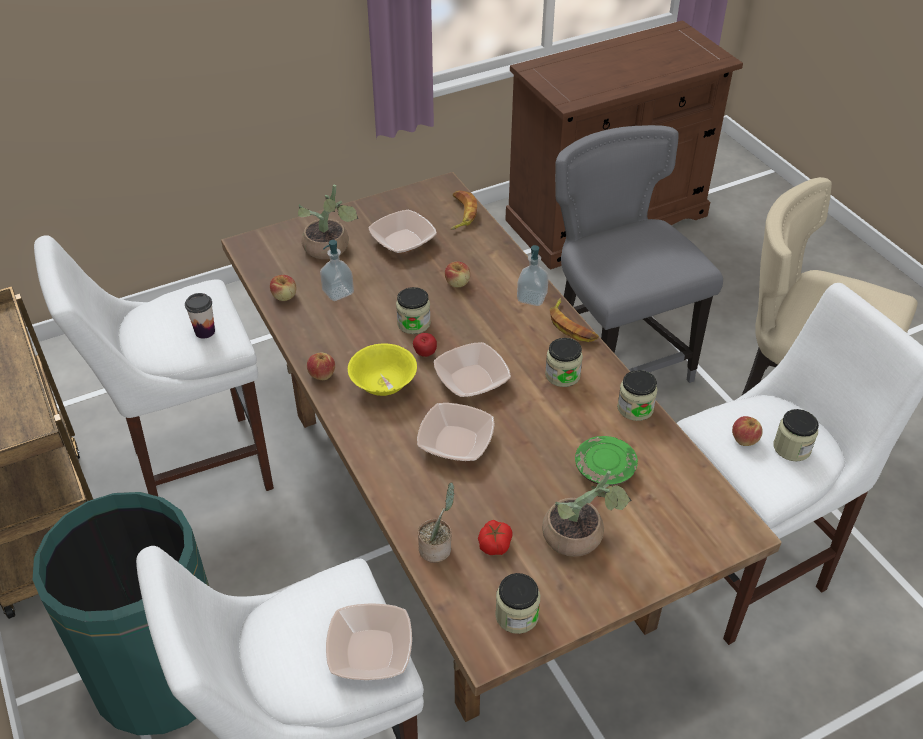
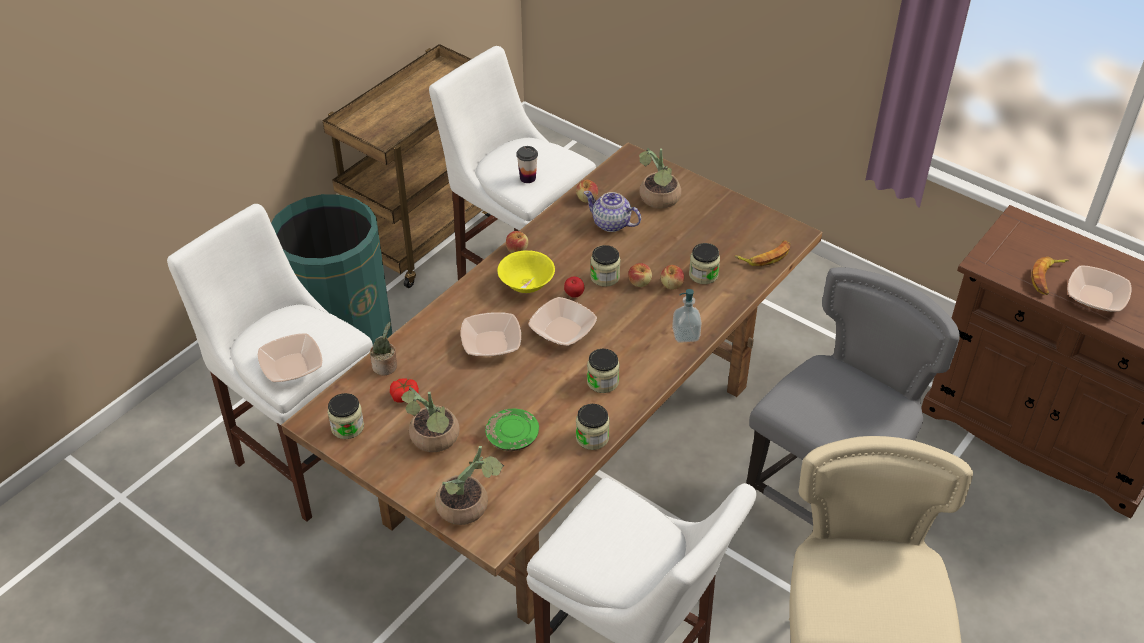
camera: 65 degrees right, 0 degrees up
soap dispenser [320,240,354,301] -> teapot [584,191,641,232]
bowl [368,210,437,254] -> bowl moved to [1068,265,1131,312]
banana [550,298,599,342] -> banana moved to [1031,257,1069,295]
apple [732,416,763,446] -> apple moved to [628,263,652,287]
jar [773,409,819,461] -> jar moved to [689,243,720,284]
none -> potted plant [435,446,504,525]

